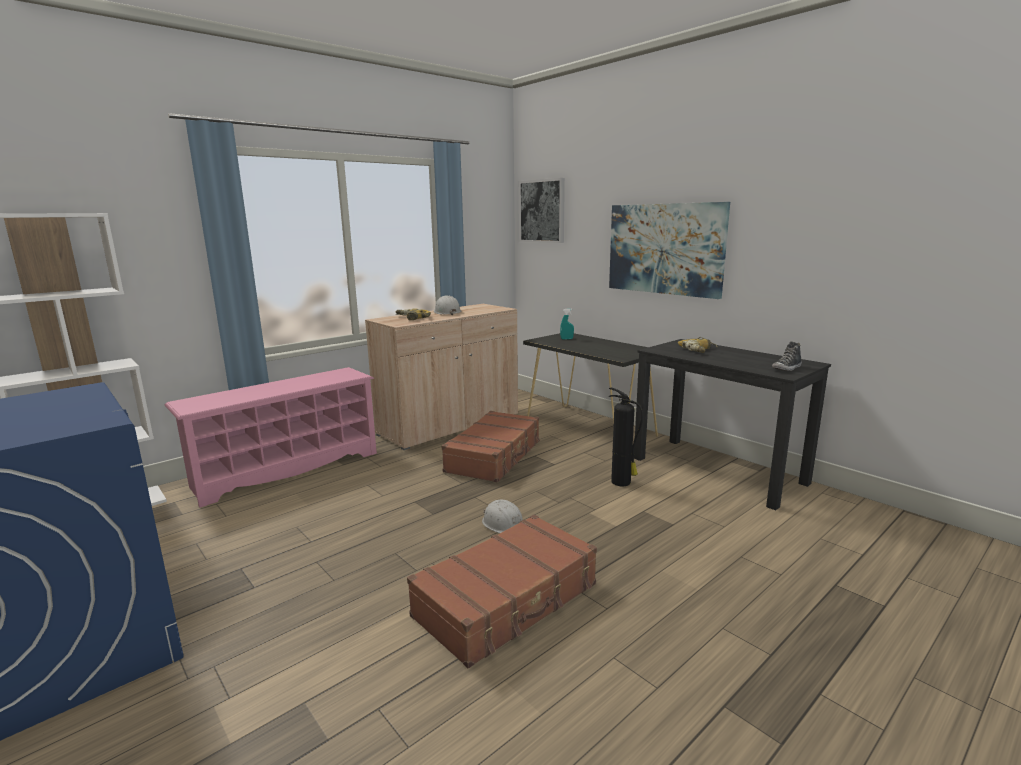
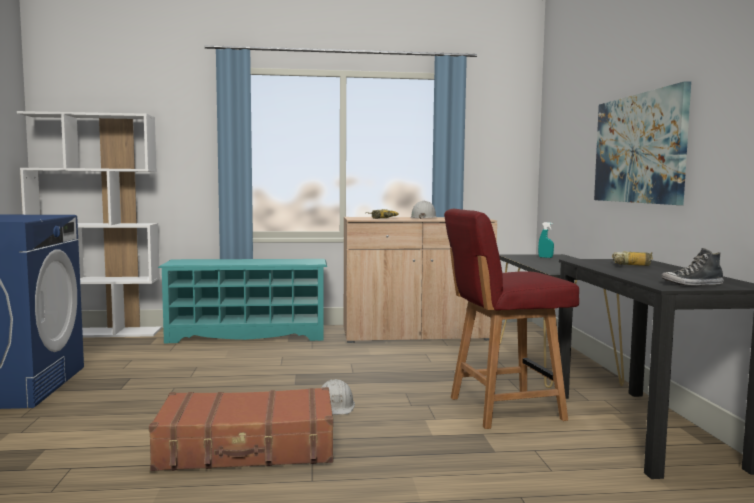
camera: 35 degrees right, 10 degrees down
pink shoe rack [164,367,377,508] -> turquoise shoe rack [158,259,327,343]
brown suitcase [441,411,540,482] -> none
picture [519,178,565,243] -> none
fire extinguisher [609,388,643,486] -> red chair [444,209,579,429]

